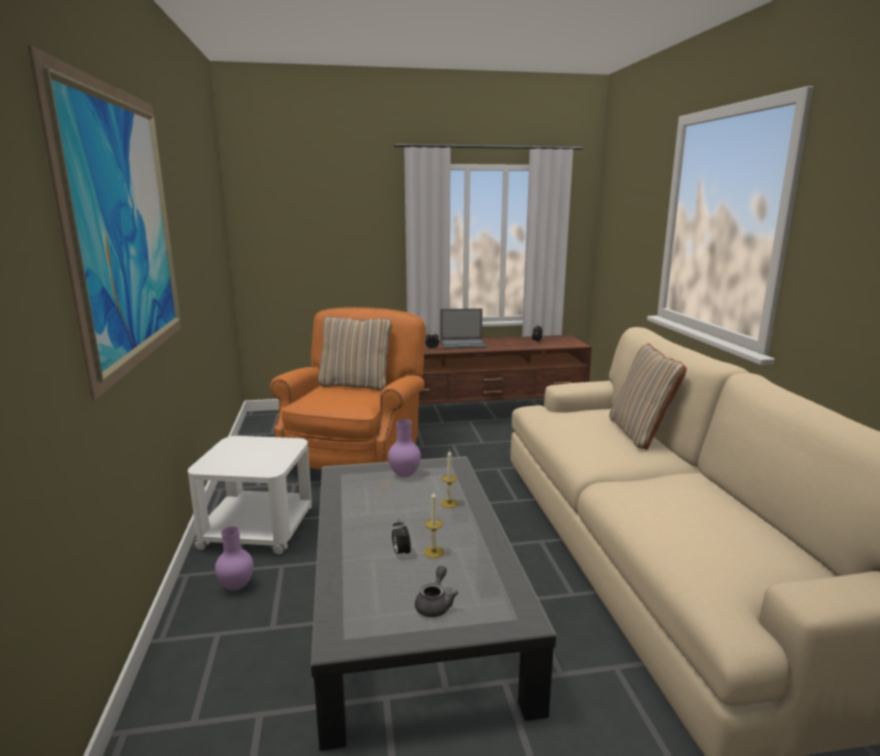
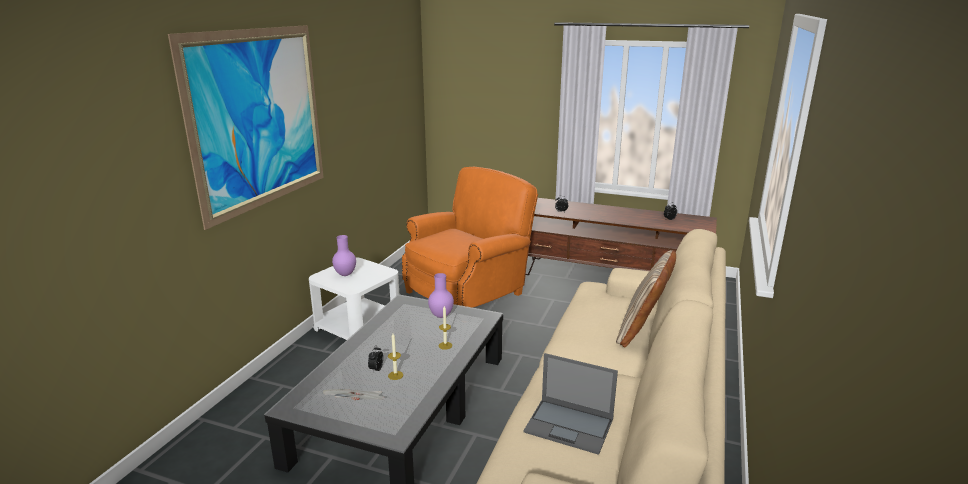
camera: 30 degrees right, 5 degrees up
purple vase [215,526,253,590] -> purple vase moved to [332,235,356,276]
beige pillow [318,316,392,390] -> none
grey teapot [415,566,458,617] -> newspaper [323,389,383,400]
laptop [440,308,487,349] -> laptop moved to [524,353,618,455]

